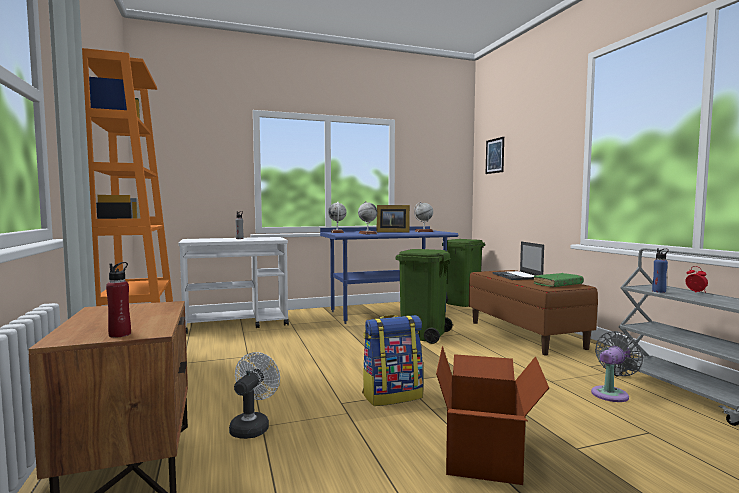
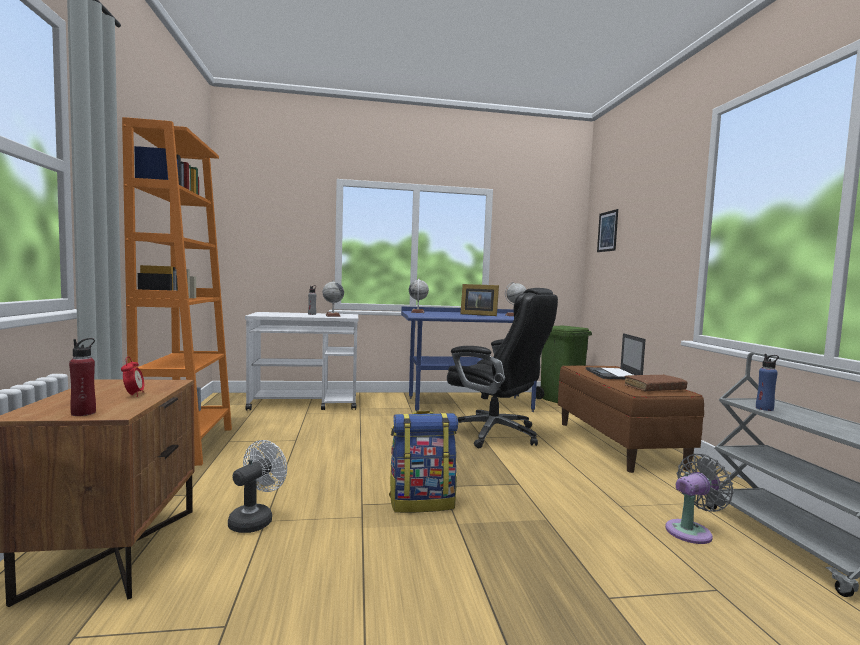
camera: 10 degrees right, 0 degrees up
globe [358,201,377,234] -> globe moved to [323,280,344,317]
green trash can [395,249,453,344] -> black office chair [447,288,558,448]
cardboard box [436,346,549,485] -> none
green book [534,273,584,287] -> brown book [625,374,688,392]
alarm clock [685,266,708,293] -> alarm clock moved to [121,357,144,397]

